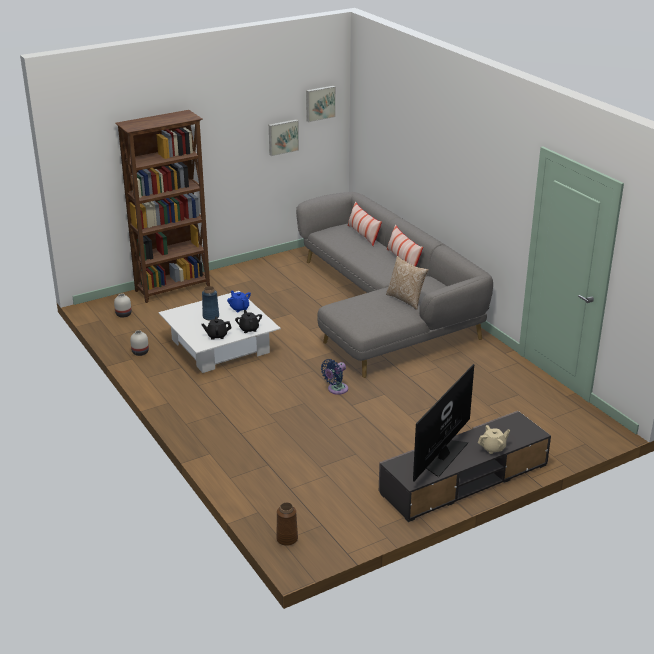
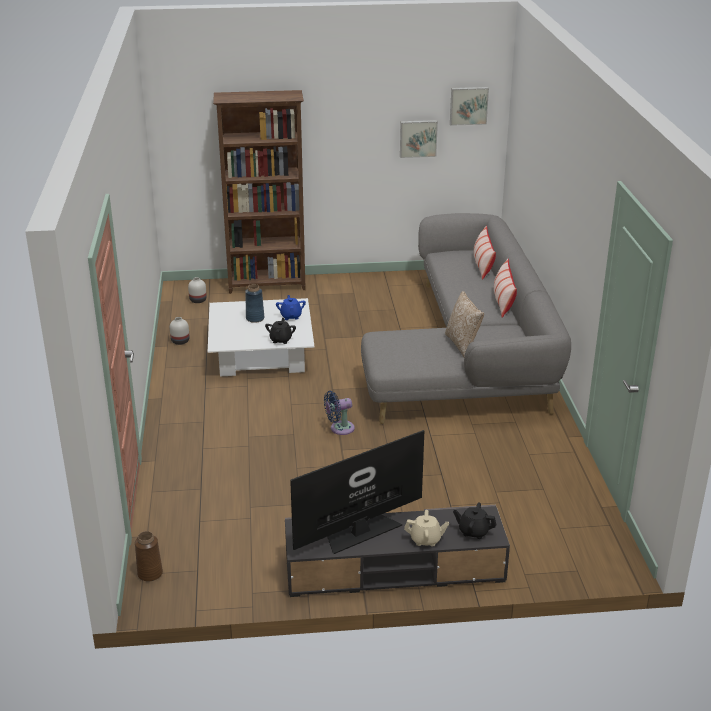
camera: 25 degrees right, 0 degrees up
black teapot [202,316,231,340] -> black teapot moved to [453,502,496,539]

